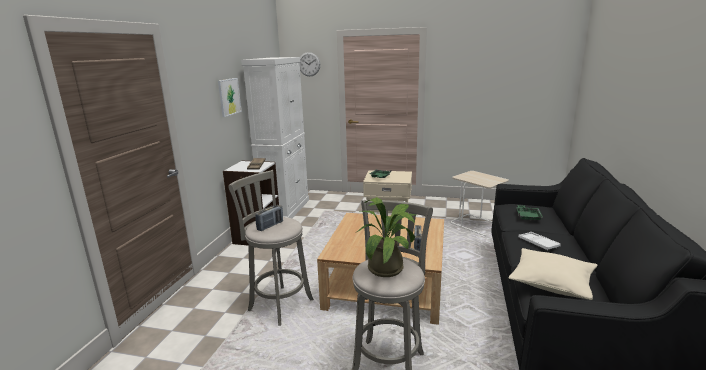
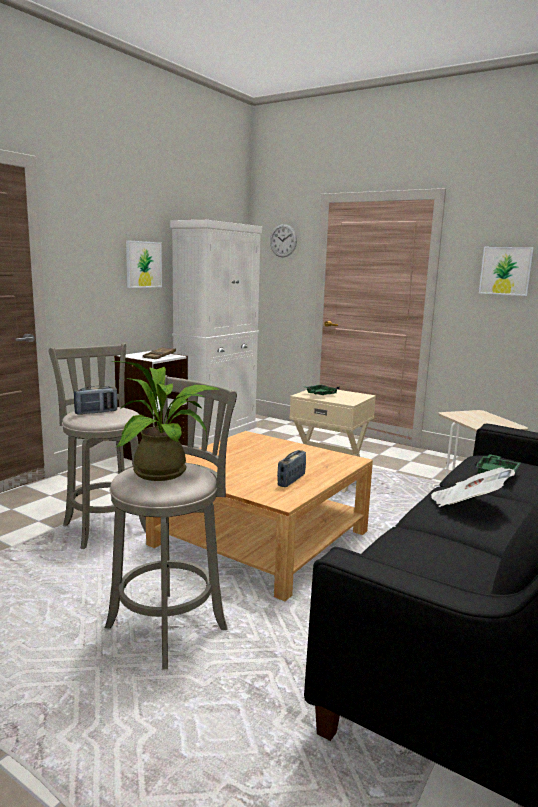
camera: 20 degrees right, 5 degrees down
beige pillow [508,248,598,300] -> none
white tray [518,232,561,250] -> newspaper [431,467,515,507]
none -> picture [479,247,534,296]

